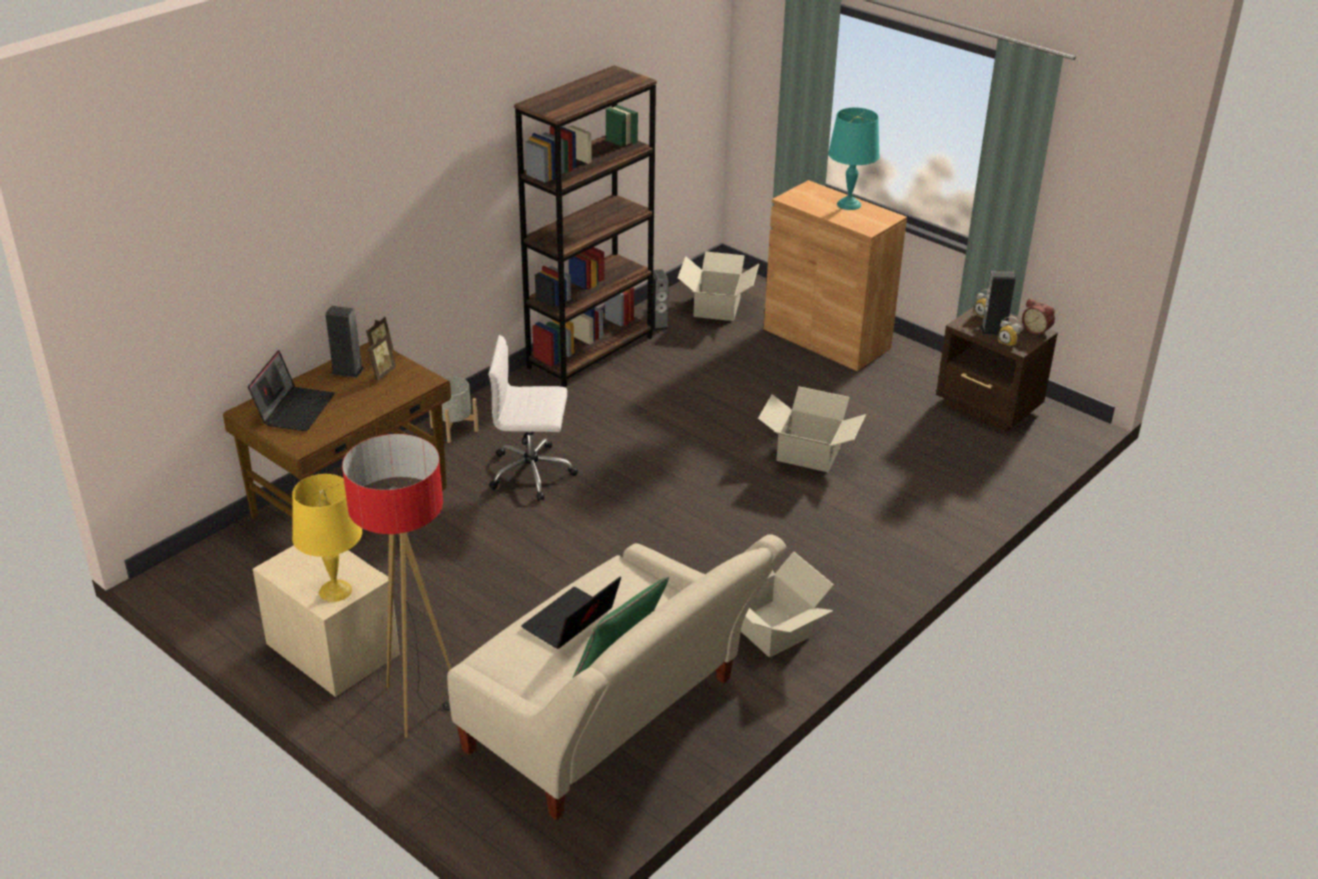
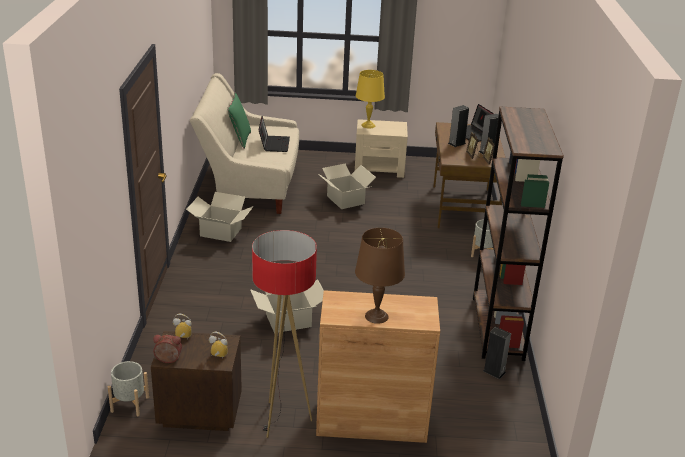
camera: 140 degrees right, 5 degrees down
floor lamp [342,434,451,738] -> floor lamp moved to [252,230,317,438]
white office chair [489,335,578,501] -> none
cardboard box [678,251,759,321] -> cardboard box moved to [319,164,376,209]
turquoise table lamp [828,108,880,210] -> brown table lamp [355,228,405,324]
speaker [980,271,1016,335] -> speaker moved to [448,105,469,147]
none -> grey planter [108,361,149,416]

